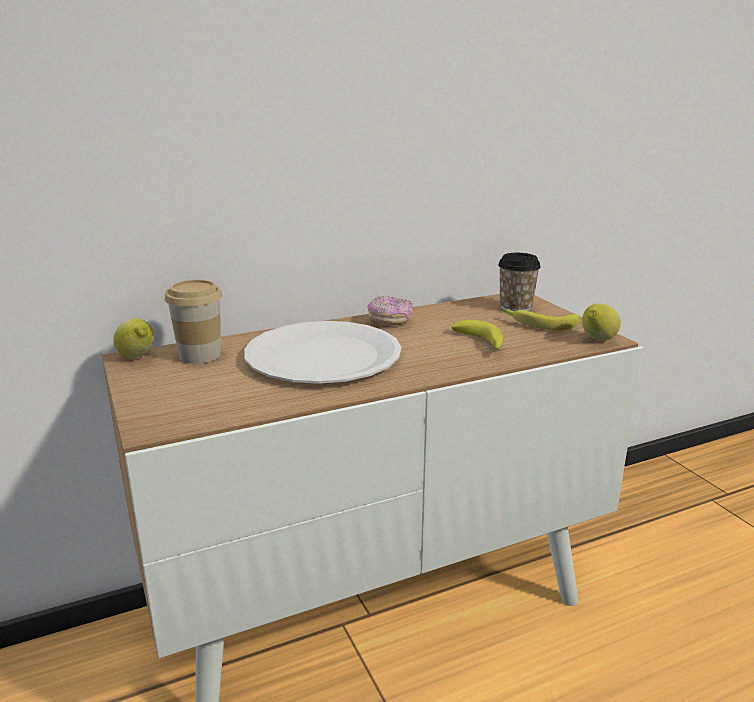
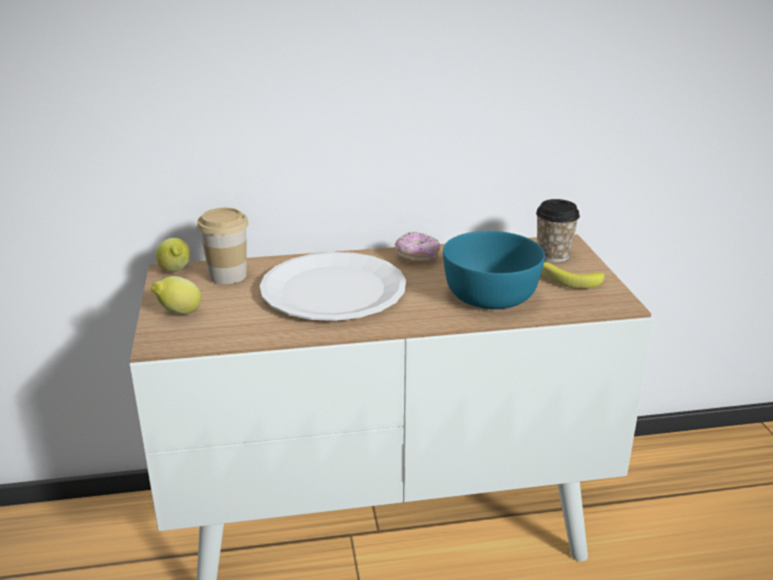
camera: 15 degrees right, 5 degrees up
banana [451,320,504,350] -> turquoise bowl [443,231,545,309]
lemon [582,303,621,340] -> lemon moved to [151,276,201,314]

